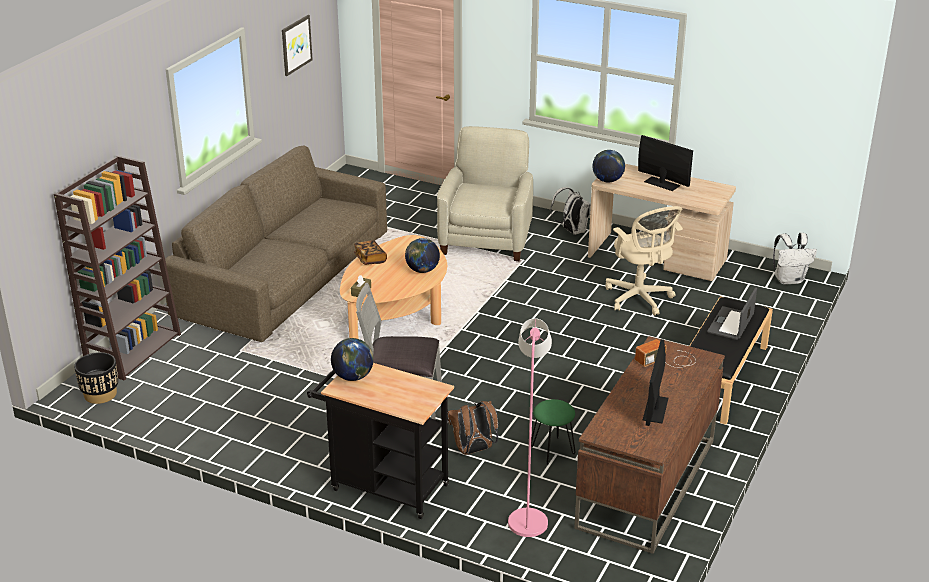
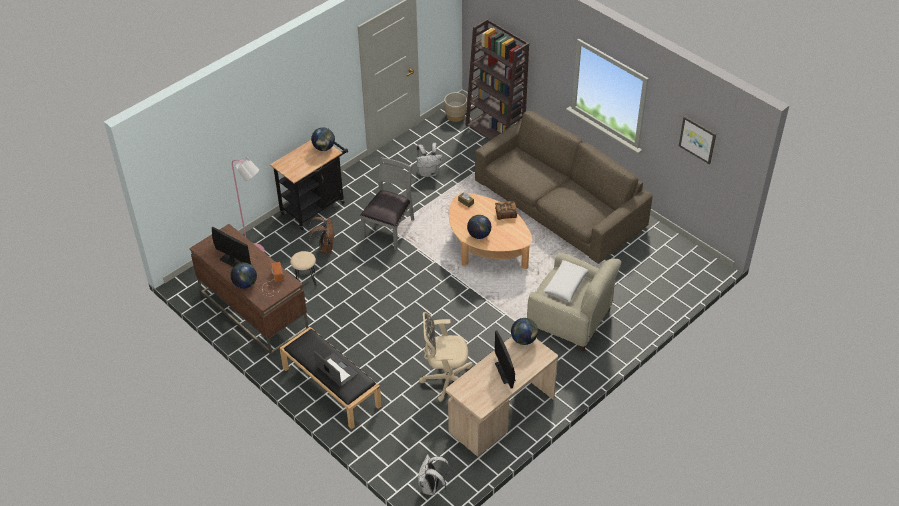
camera: 110 degrees right, 15 degrees up
black planter [74,352,118,404] -> beige planter [444,92,467,122]
green stool [531,399,576,465] -> beige stool [290,251,316,287]
white backpack [551,187,591,235] -> white backpack moved to [416,143,443,177]
monitor [638,135,693,191] -> monitor turned 105 degrees clockwise [495,330,516,389]
none -> globe [231,263,257,289]
none -> white pillow [543,260,589,302]

